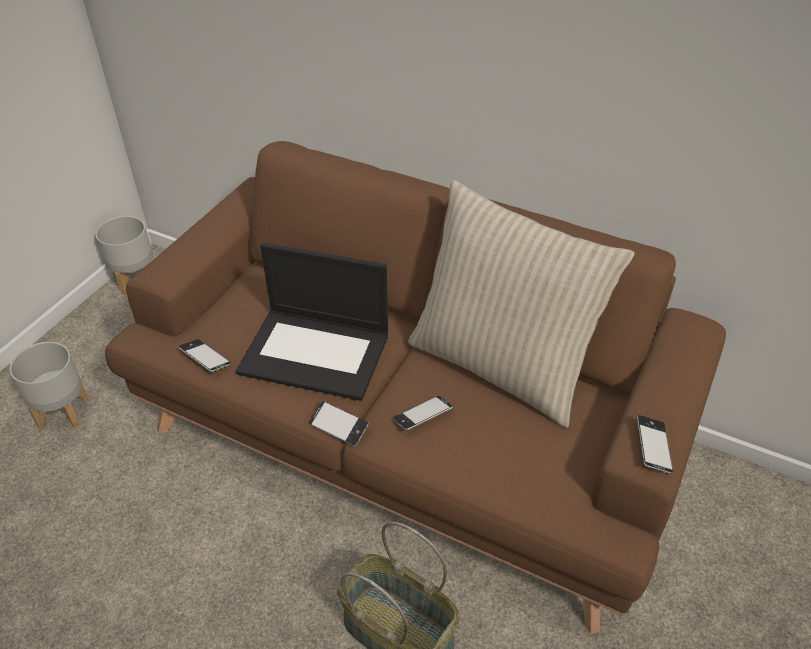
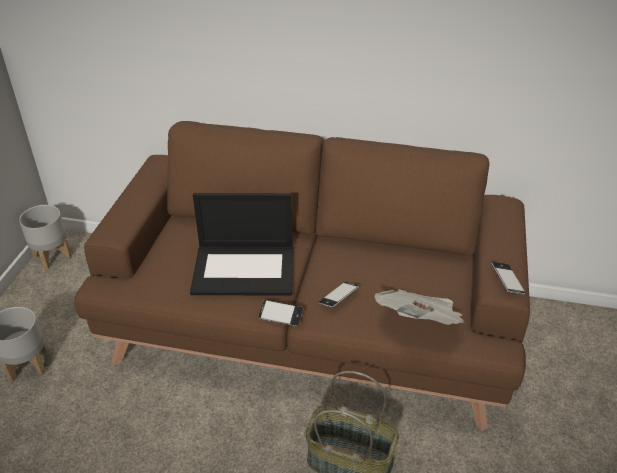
camera: 15 degrees left, 5 degrees down
phone [178,339,231,372] -> none
beige pillow [408,180,635,428] -> none
none -> newspaper [375,289,465,325]

